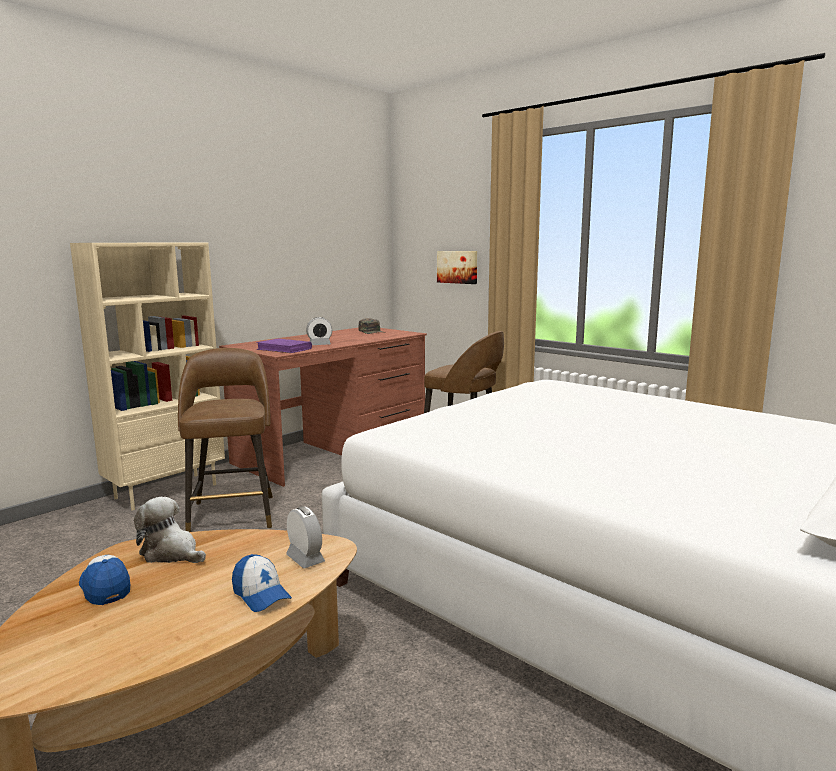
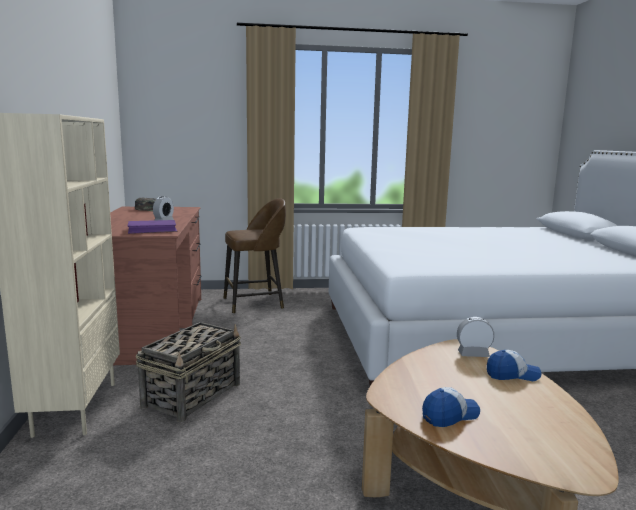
camera: 50 degrees left, 0 degrees up
cap [79,555,130,605] -> cap turned 150 degrees clockwise [422,387,480,427]
plush toy [134,497,206,563] -> none
brown stool [178,348,273,532] -> basket [136,322,241,422]
picture [437,251,477,284] -> none

